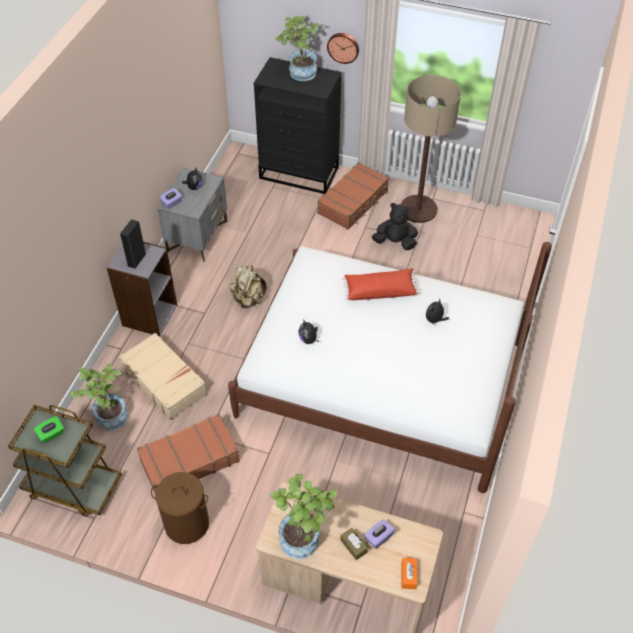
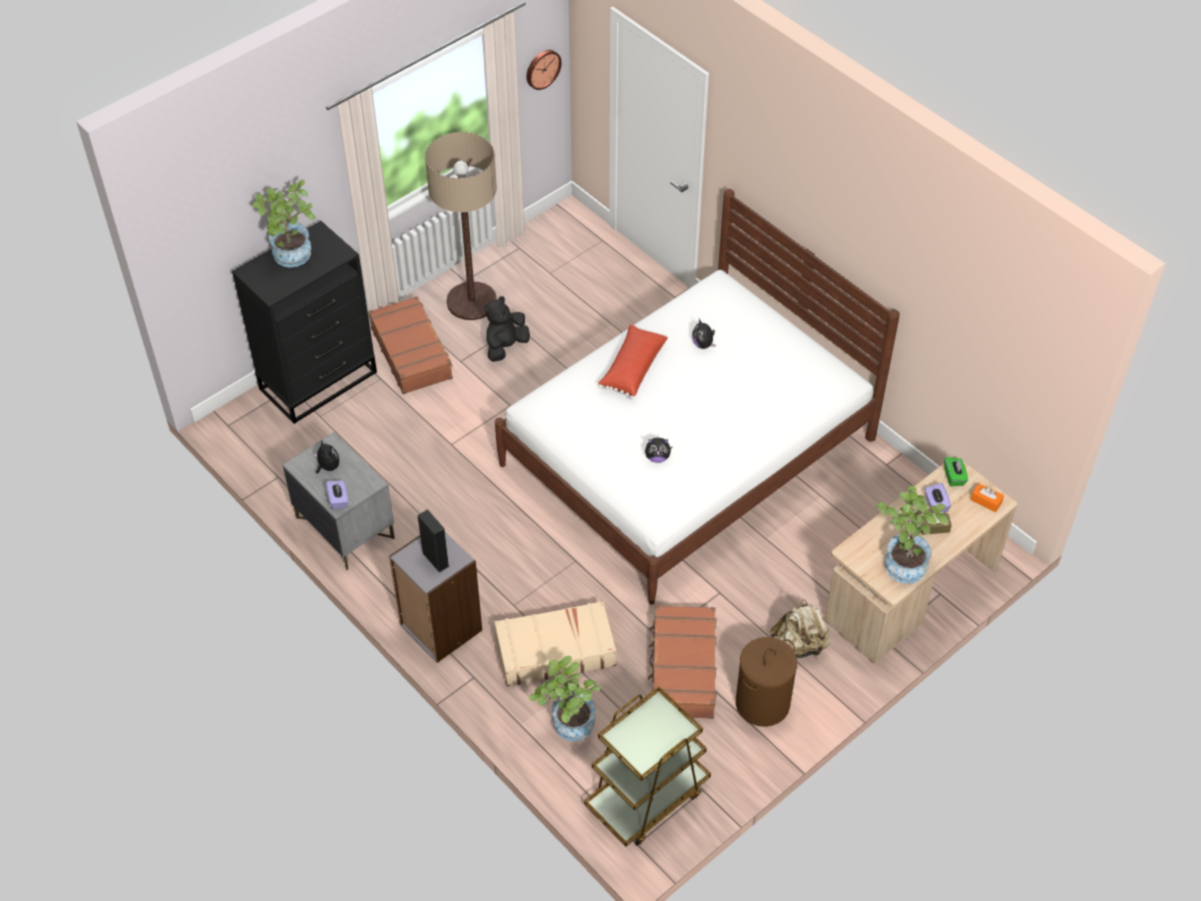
camera: 60 degrees left, 0 degrees up
green tissue box [34,416,64,443] -> green tissue box moved to [944,457,968,486]
beige backpack [229,265,267,309] -> beige backpack moved to [770,599,830,658]
wall clock [327,33,359,64] -> wall clock moved to [526,50,562,90]

